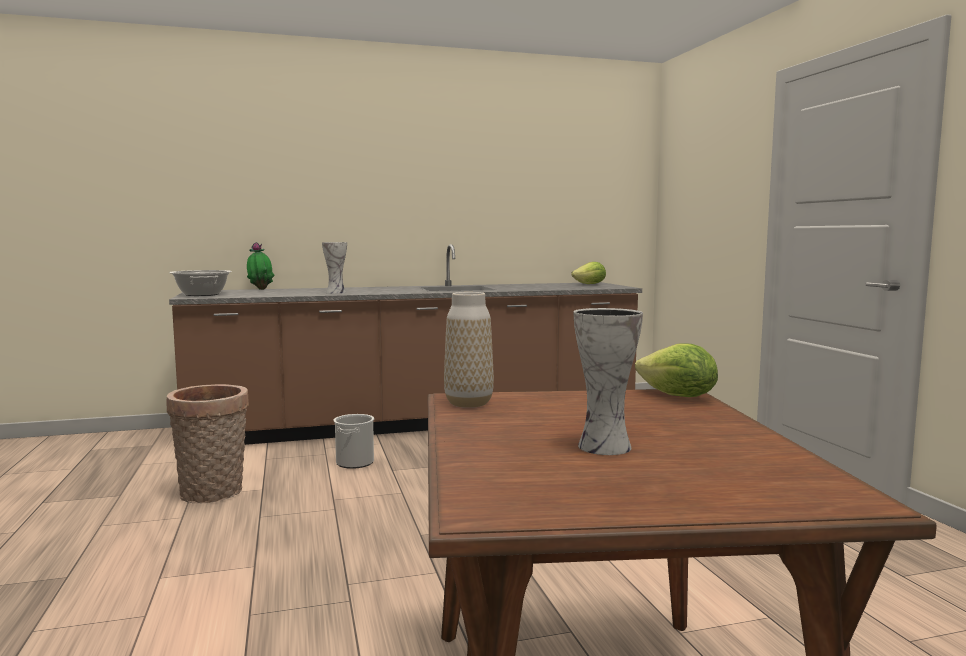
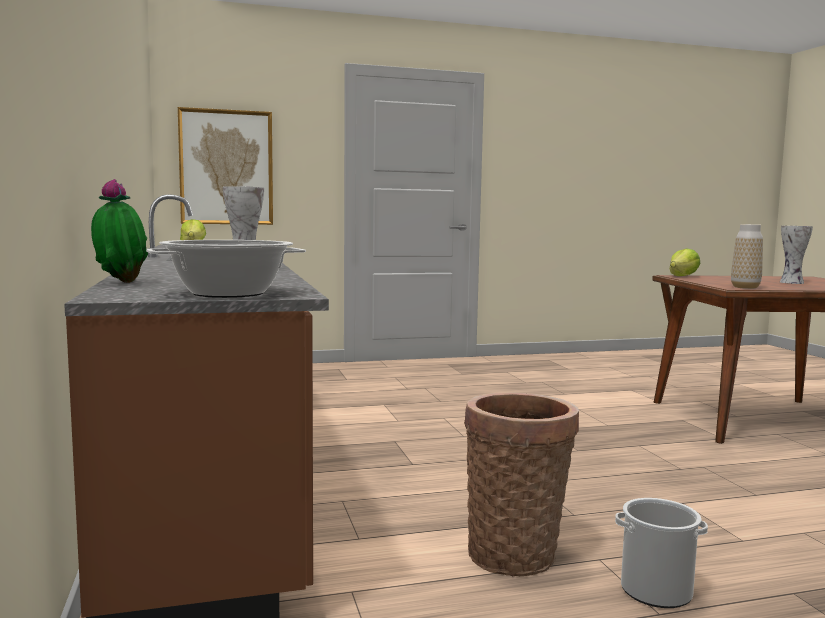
camera: 90 degrees left, 0 degrees up
bucket [333,414,374,469] -> bucket moved to [615,498,708,608]
none -> picture [178,107,273,225]

